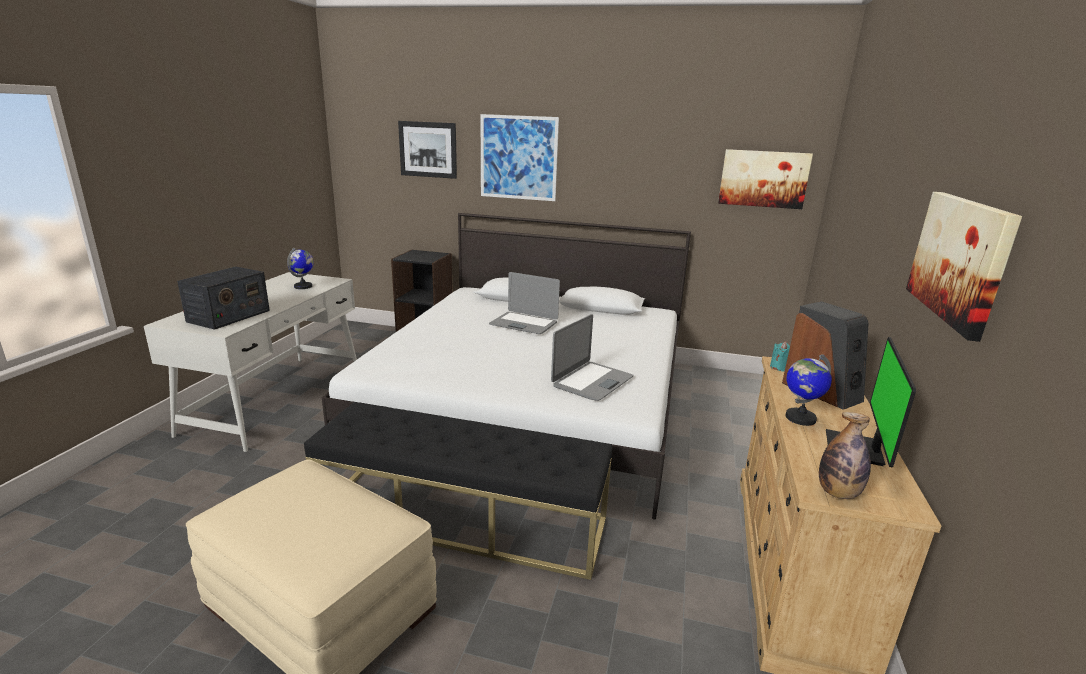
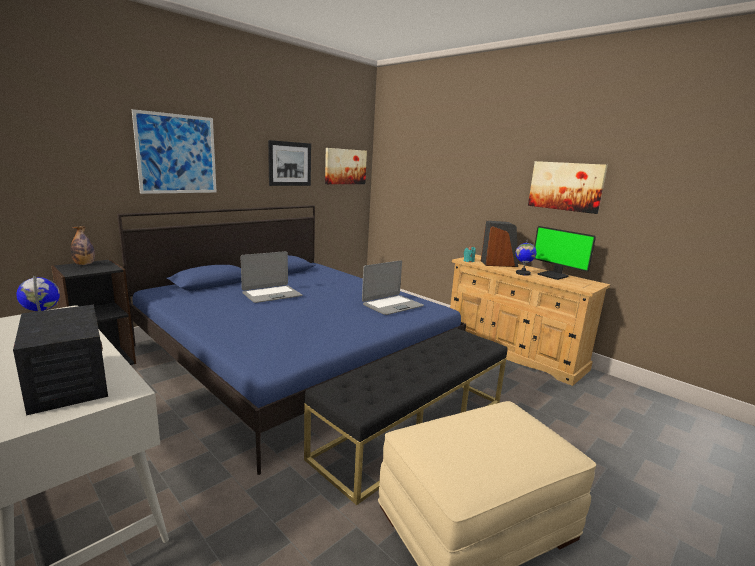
camera: 60 degrees left, 5 degrees down
white bed [322,213,691,520] -> blue bed [117,205,466,475]
picture [398,121,457,179] -> picture moved to [268,140,311,186]
laptop [551,314,634,401] -> laptop turned 75 degrees clockwise [362,260,424,315]
bottle [819,412,871,499] -> bottle moved to [71,226,95,265]

